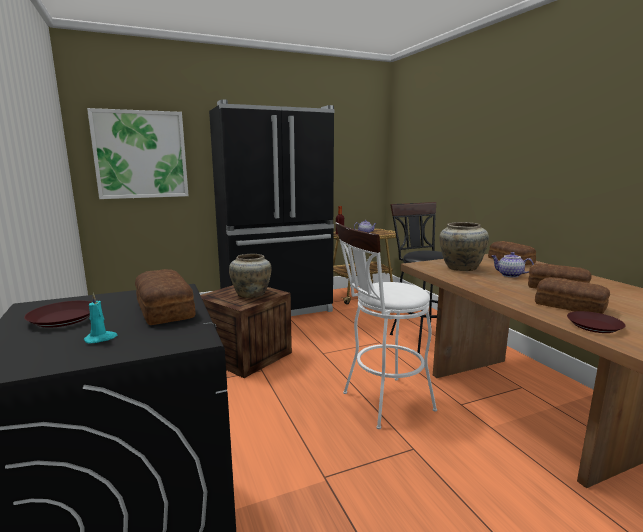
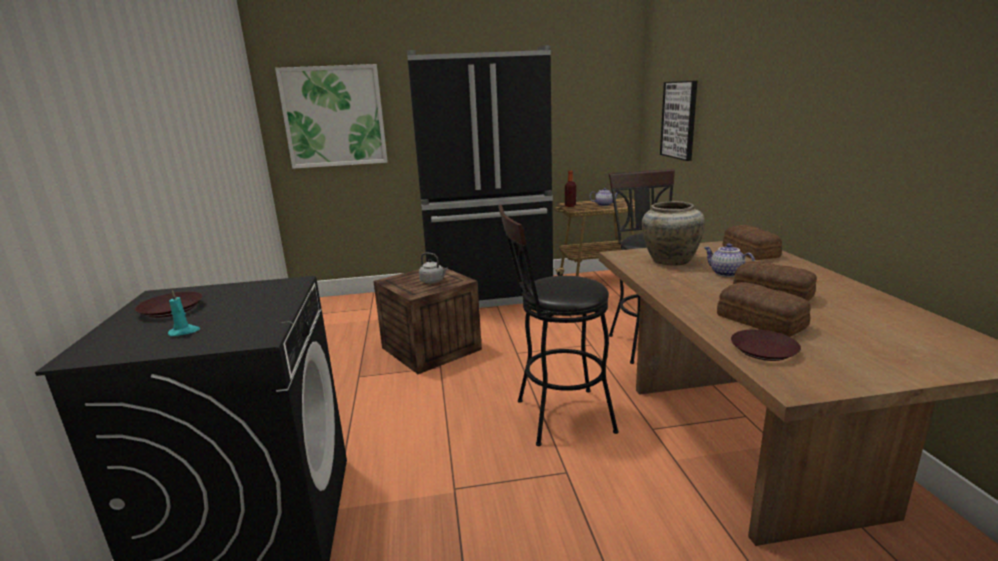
camera: 15 degrees right, 5 degrees up
bread [135,269,196,325] -> none
beige vase [229,254,271,298] -> grey kettle [419,253,448,283]
white stool [336,222,437,429] -> black stool [498,204,618,446]
none -> picture [660,81,697,161]

